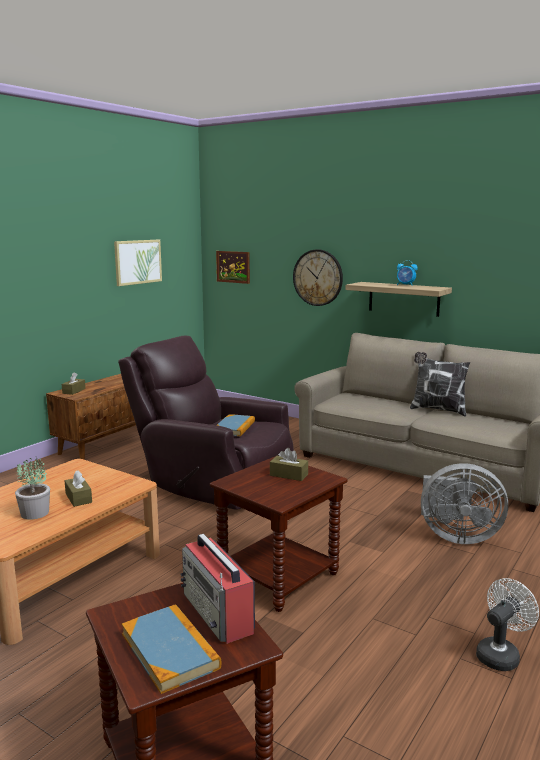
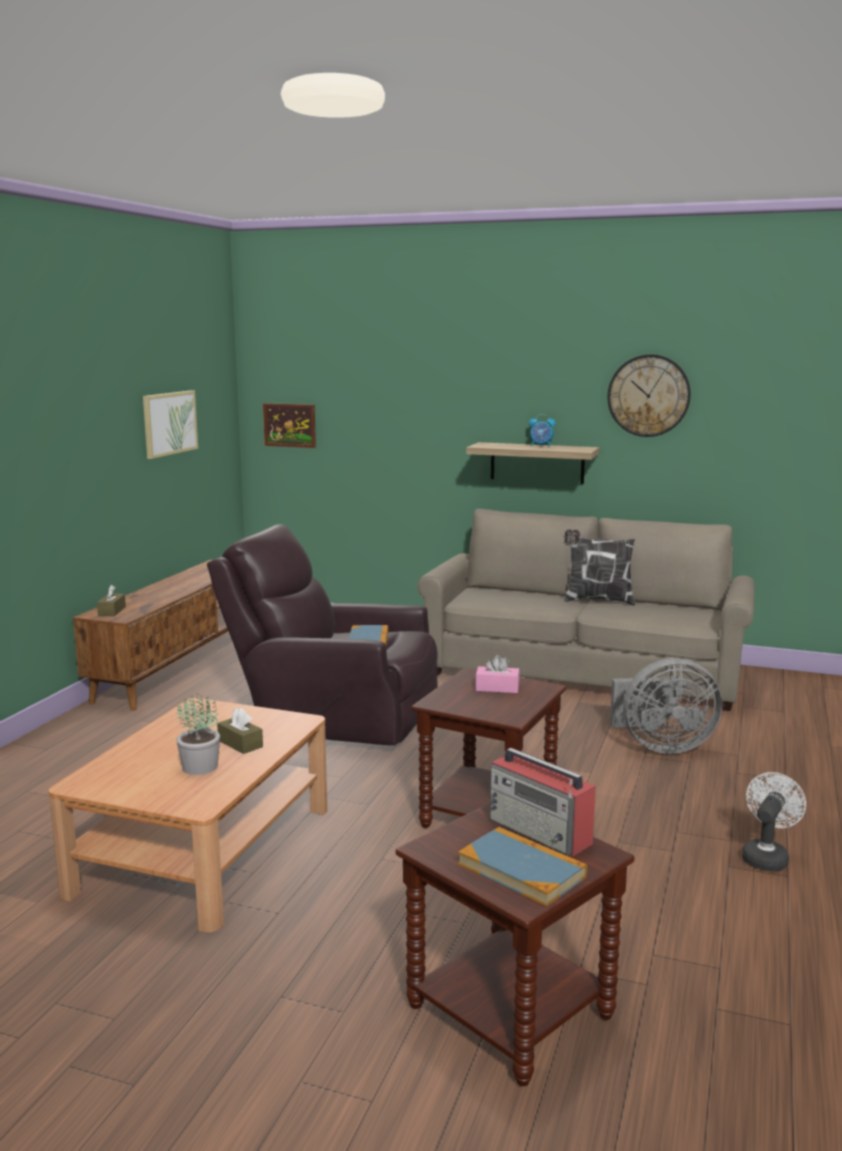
camera: 15 degrees left, 0 degrees up
brown tissue box [270,448,308,481] -> pink tissue box [475,655,520,693]
wall clock [293,249,343,306] -> wall clock moved to [607,354,691,437]

